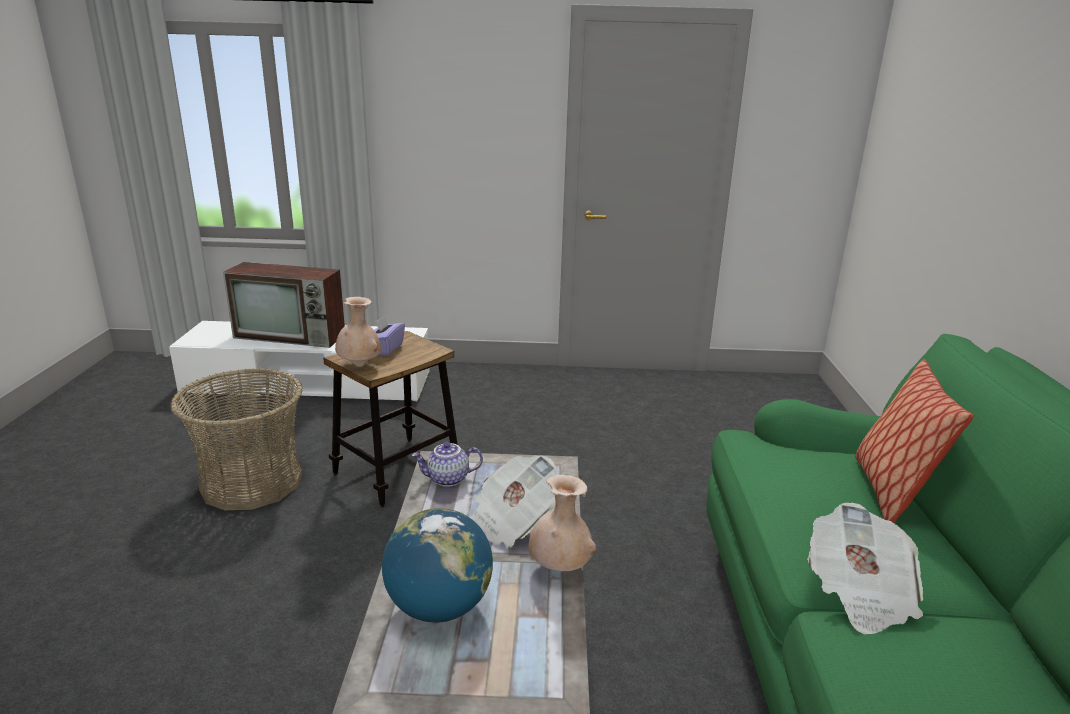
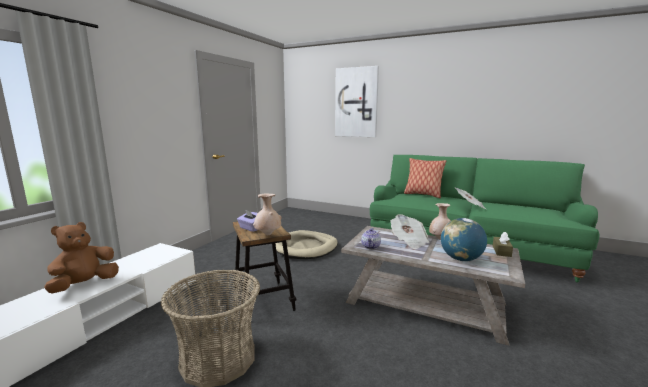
camera: 65 degrees left, 10 degrees down
television [223,262,345,348] -> brown plush toy [44,222,119,293]
none -> beige dog bed [275,230,338,259]
none -> picture [335,66,379,137]
none -> brown tissue box [493,232,513,257]

